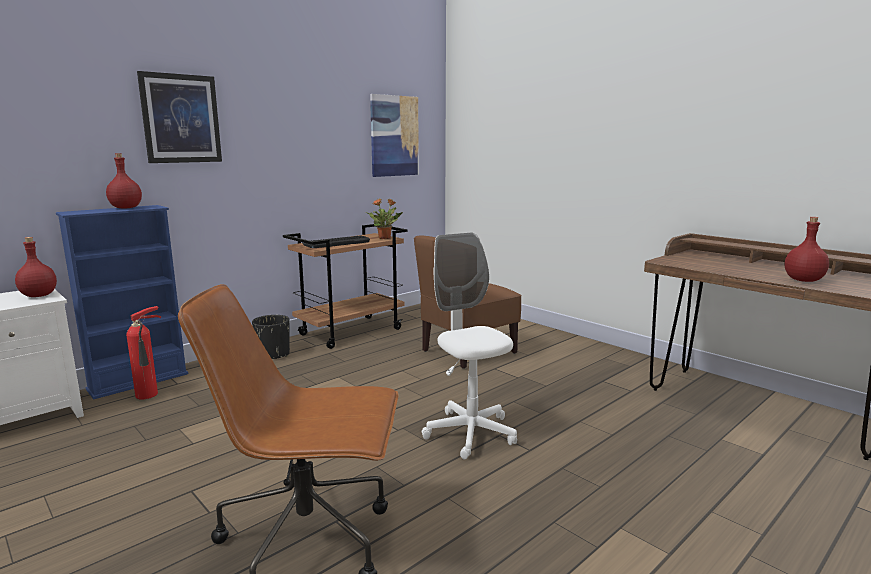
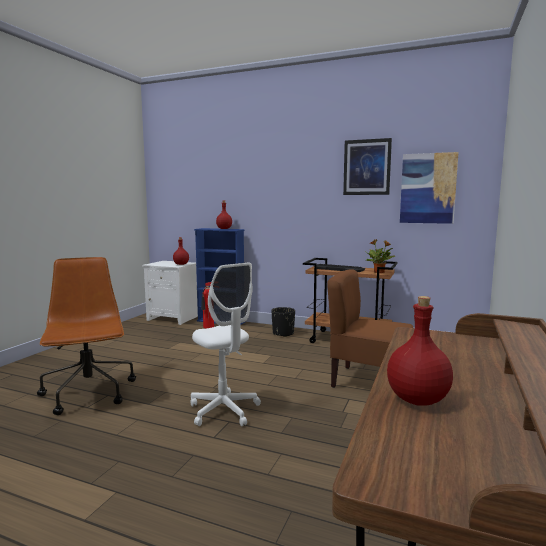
camera: 65 degrees right, 5 degrees down
picture [137,71,222,163] -> picture moved to [343,138,392,195]
white office chair [422,233,517,460] -> white office chair turned 105 degrees clockwise [190,262,261,426]

